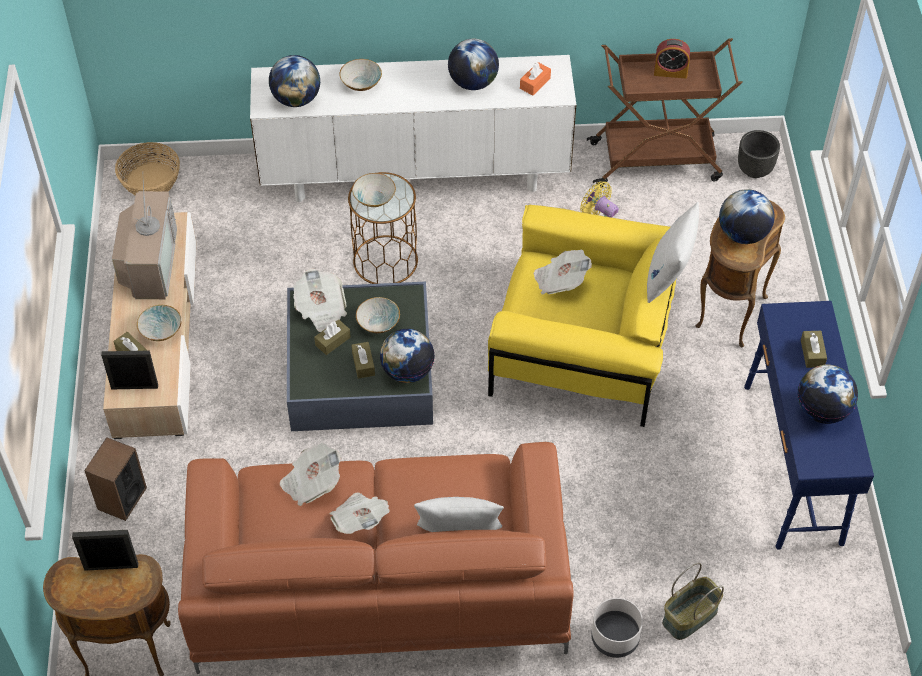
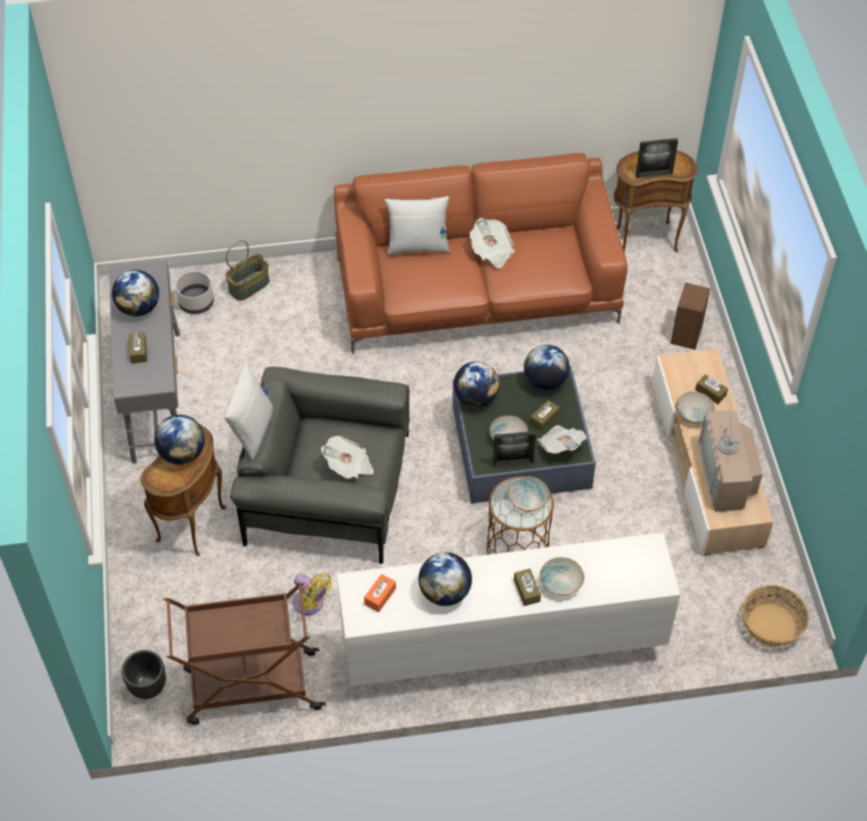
camera: 175 degrees right, 0 degrees up
picture frame [101,350,158,389] -> picture frame moved to [493,431,536,467]
globe [269,55,320,107] -> globe moved to [524,345,570,390]
newspaper [280,443,342,506] -> none
brown tissue box [351,342,375,379] -> brown tissue box moved to [514,568,541,606]
yellow armchair [488,205,676,427] -> grey armchair [230,367,410,564]
grey planter [591,598,643,658] -> grey planter moved to [175,271,214,314]
alarm clock [654,39,690,79] -> none
blue console table [744,301,874,550] -> grey console table [109,260,180,464]

